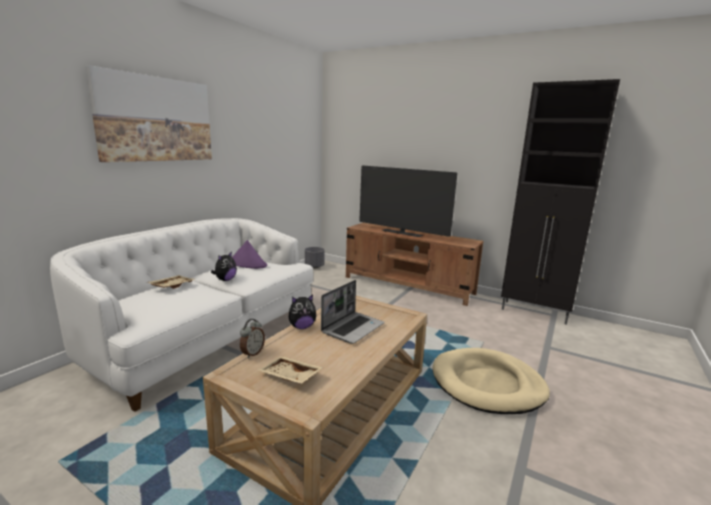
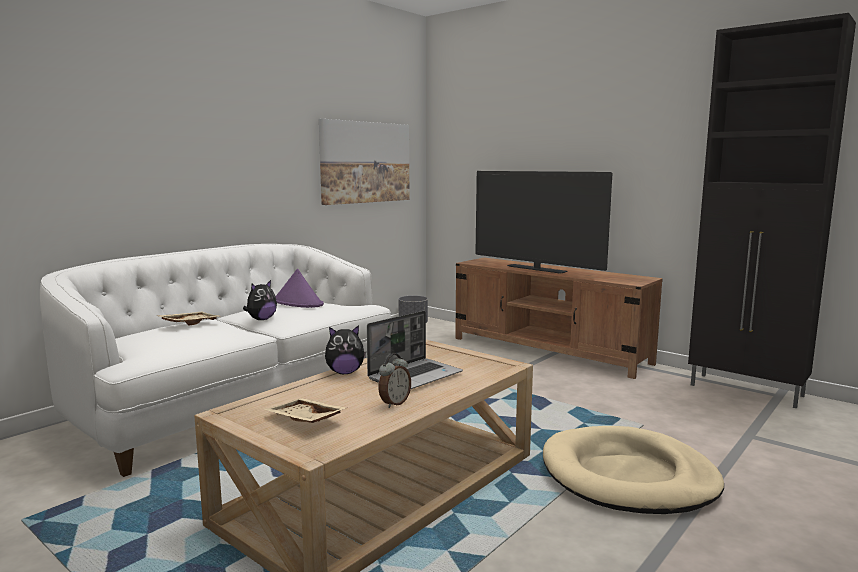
camera: 10 degrees right, 5 degrees down
picture [85,65,212,162] -> picture moved to [319,119,409,205]
alarm clock [240,319,265,358] -> alarm clock moved to [379,353,411,408]

